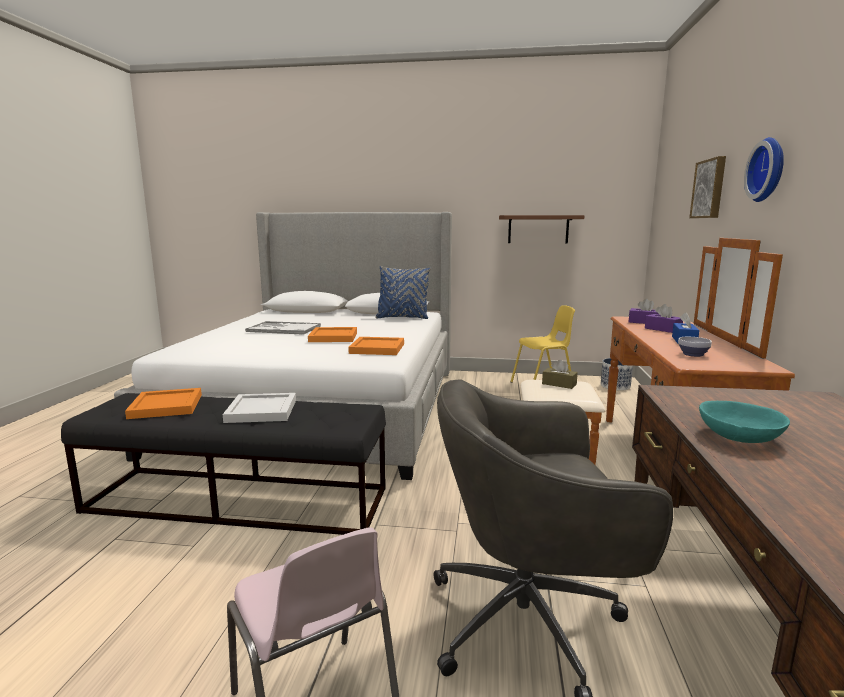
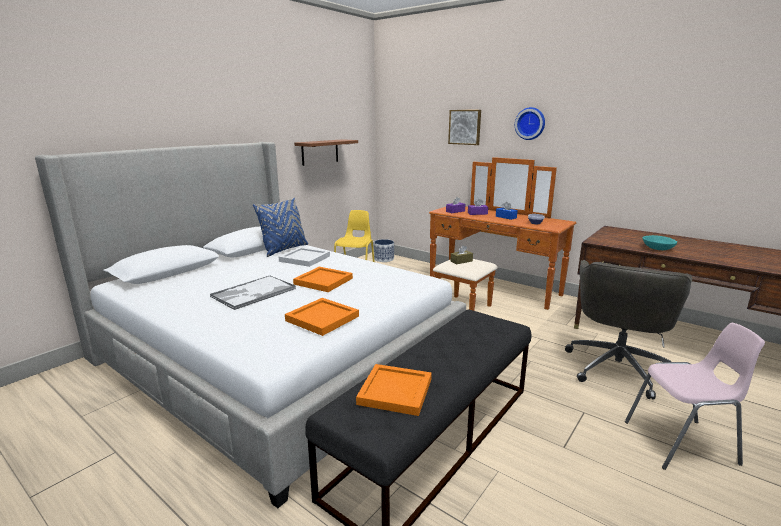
camera: 60 degrees left, 5 degrees up
white tray [223,393,296,423] -> white tray moved to [279,247,330,267]
orange tray [348,337,404,355] -> orange tray moved to [285,298,359,336]

